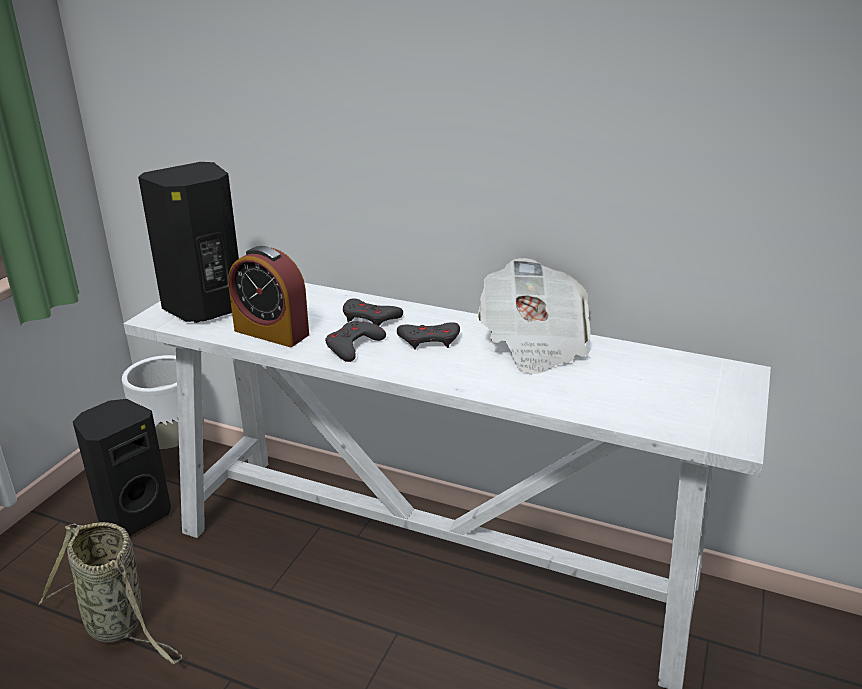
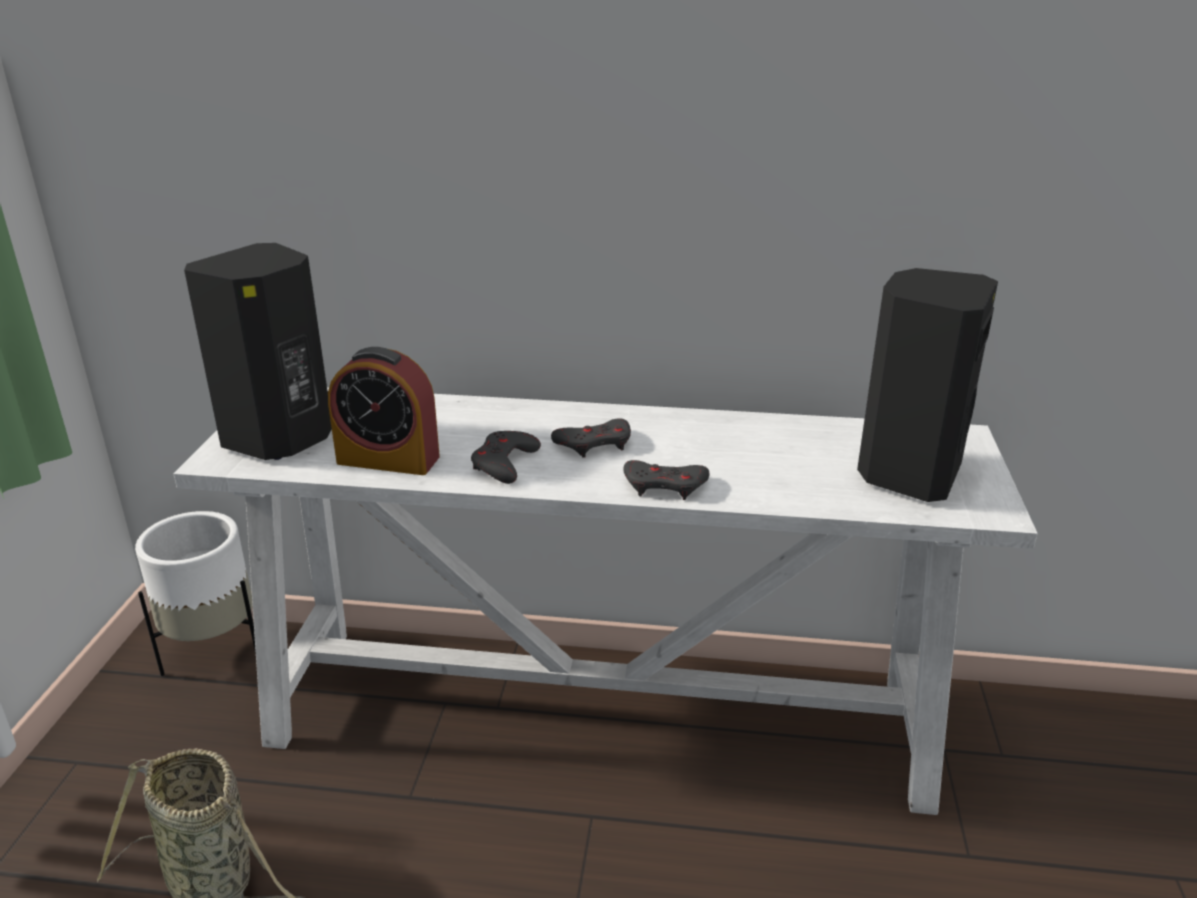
camera: 15 degrees left, 0 degrees up
black speaker [73,399,171,536] -> black speaker moved to [857,268,998,502]
grey game controller [343,299,403,326] -> grey game controller moved to [623,460,709,500]
newspaper [477,258,590,375] -> none

